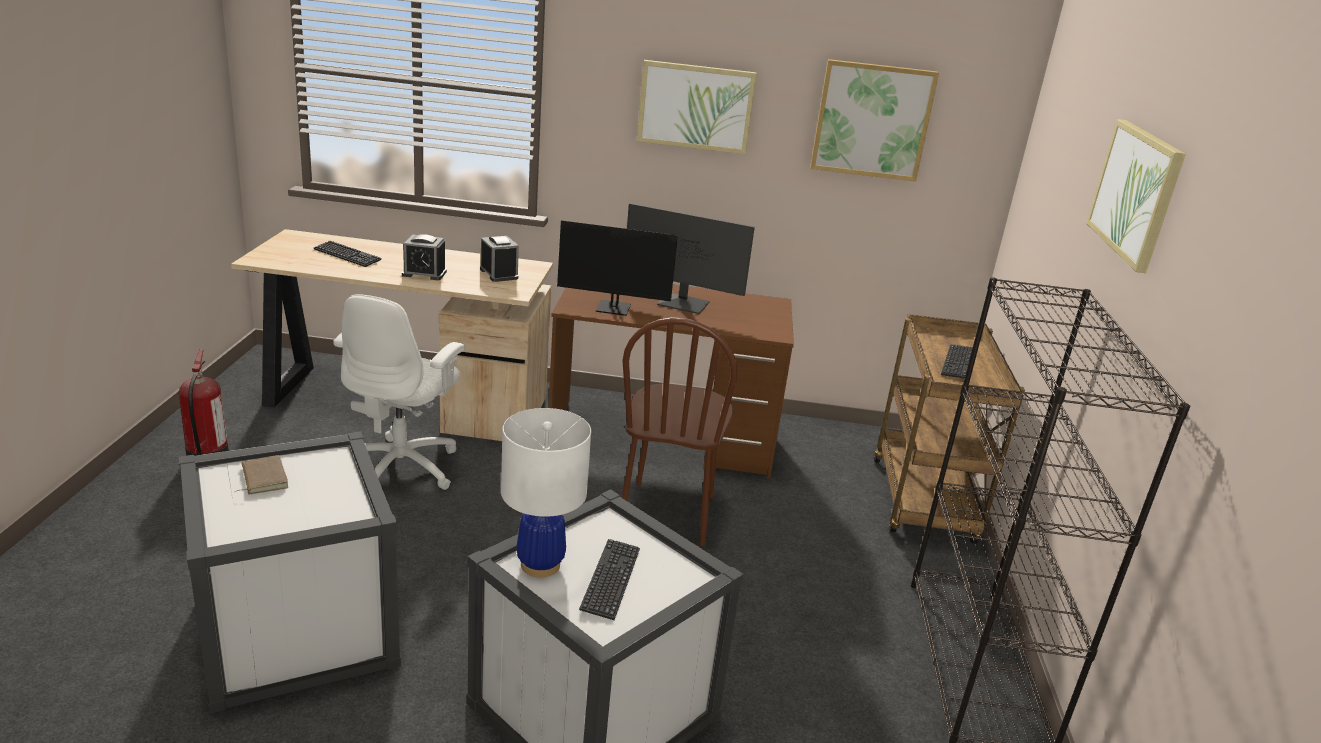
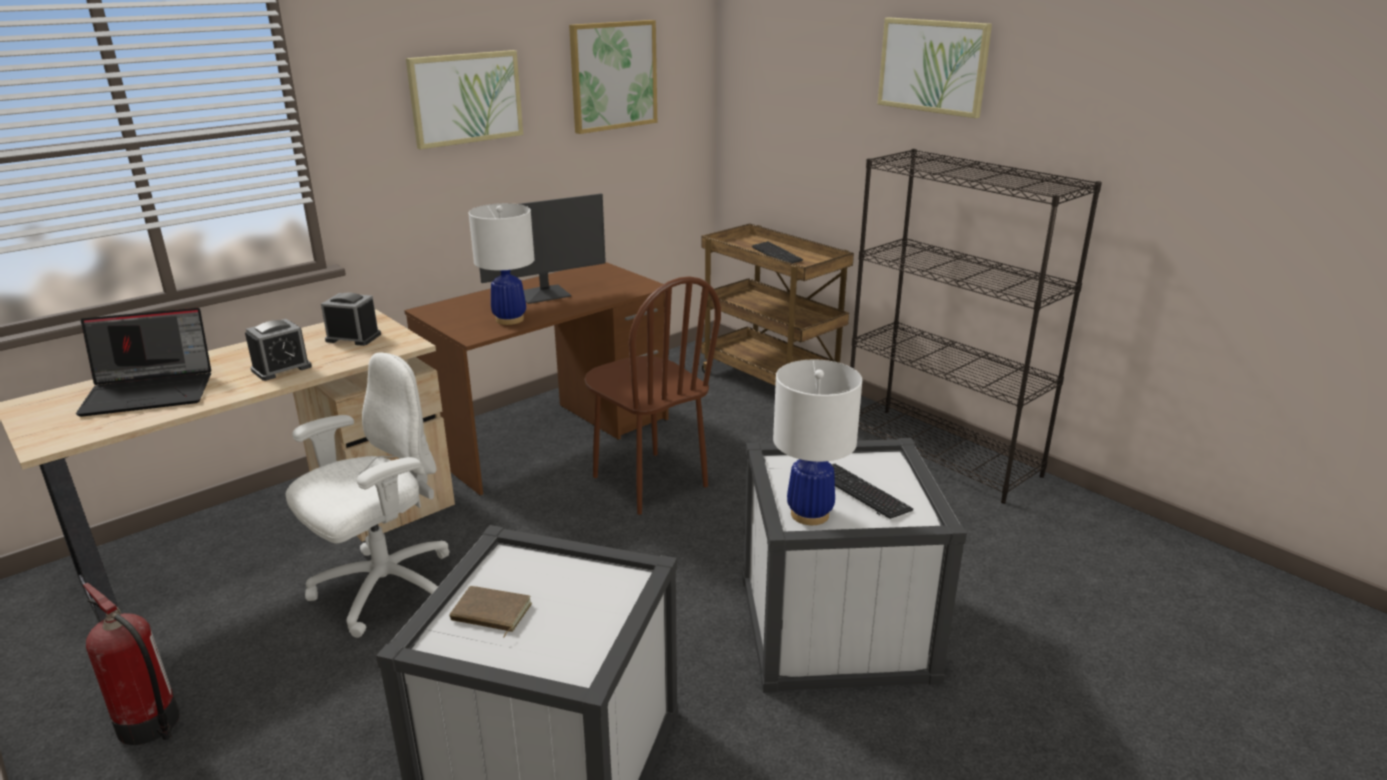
camera: 45 degrees left, 0 degrees up
keyboard [314,241,382,267] -> laptop [76,308,211,417]
white office chair [333,294,465,490] -> white office chair turned 105 degrees counterclockwise [286,353,450,638]
monitor [557,220,715,316] -> white table lamp [469,203,534,325]

